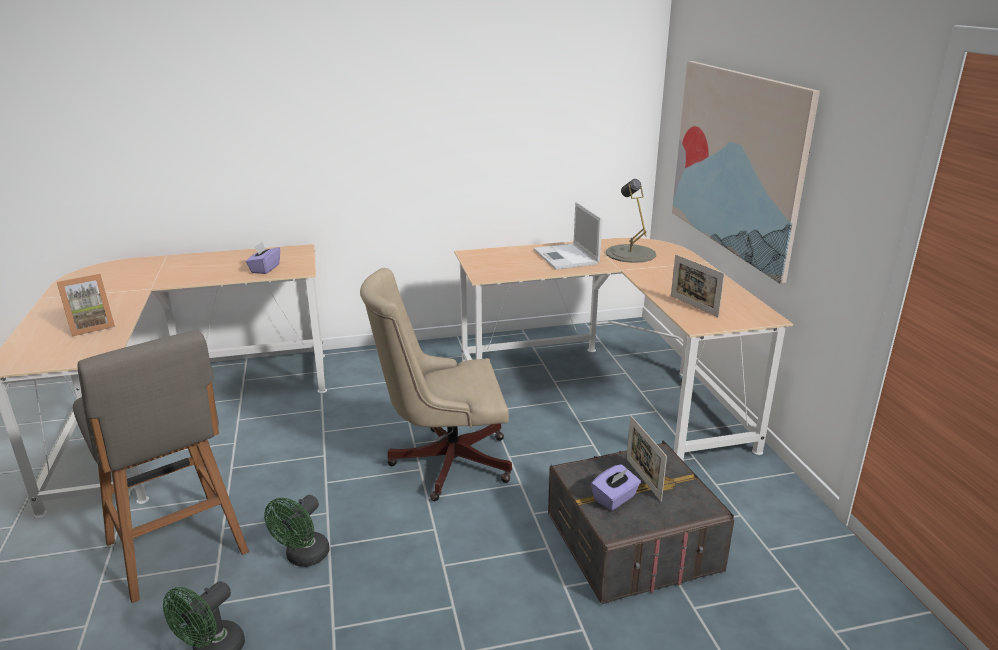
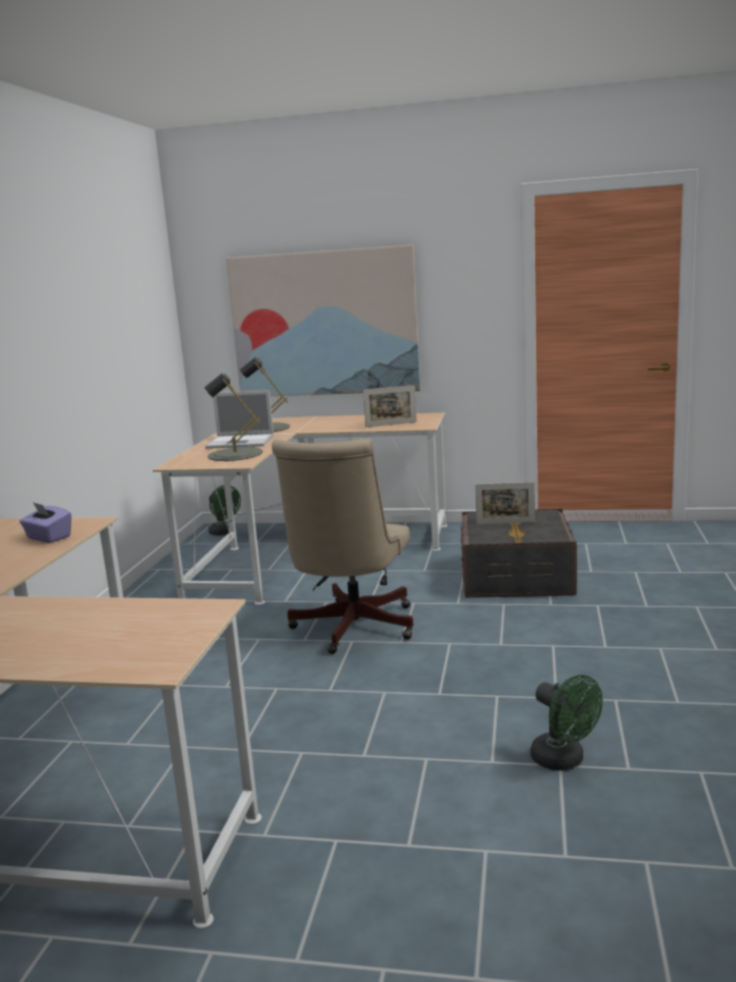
camera: 65 degrees left, 10 degrees down
picture frame [57,274,115,337] -> none
grey stool [73,330,249,603] -> none
green fan [264,495,330,567] -> green fan moved to [208,485,241,536]
purple tissue box [591,464,641,511] -> none
none -> grey table lamp [204,374,263,461]

